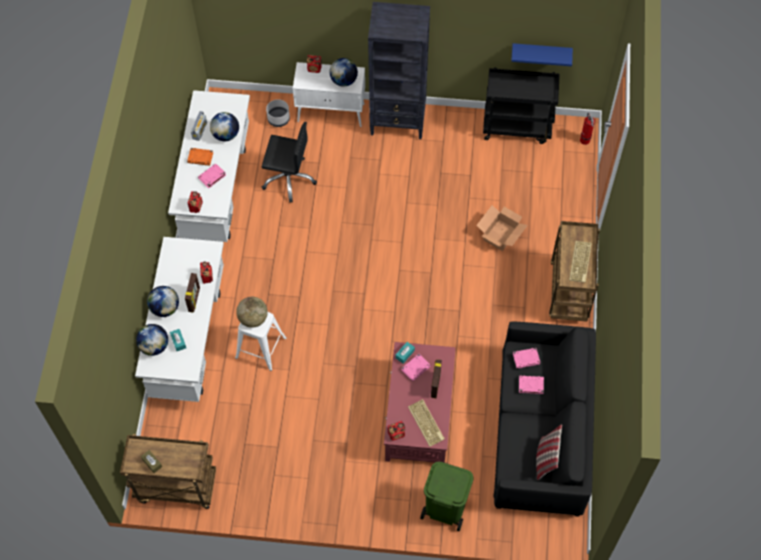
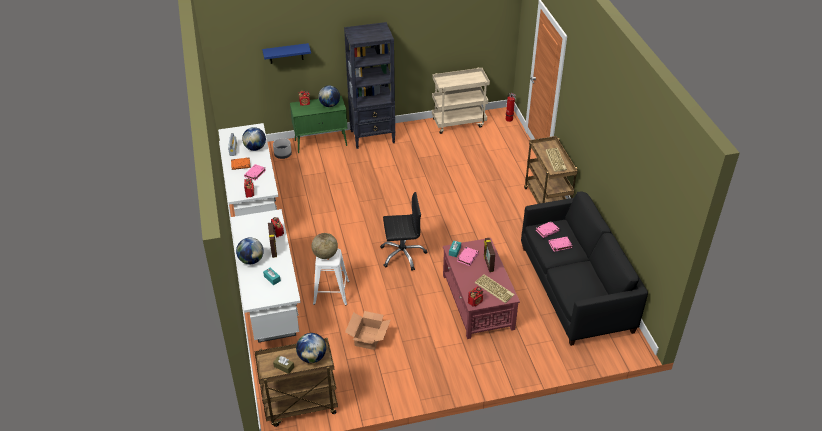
camera: 20 degrees left, 20 degrees down
globe [136,324,168,356] -> globe moved to [296,333,326,363]
black office chair [262,122,317,203] -> black office chair moved to [380,192,427,271]
white cabinet [293,62,365,127] -> green cabinet [290,96,347,153]
green trash can [420,462,474,531] -> none
cardboard box [476,205,528,251] -> cardboard box moved to [345,311,391,350]
black cart [483,67,560,144] -> beige cart [432,67,490,134]
blue shelf [511,43,573,66] -> blue shelf moved to [262,43,311,64]
pillow [536,424,562,480] -> none

